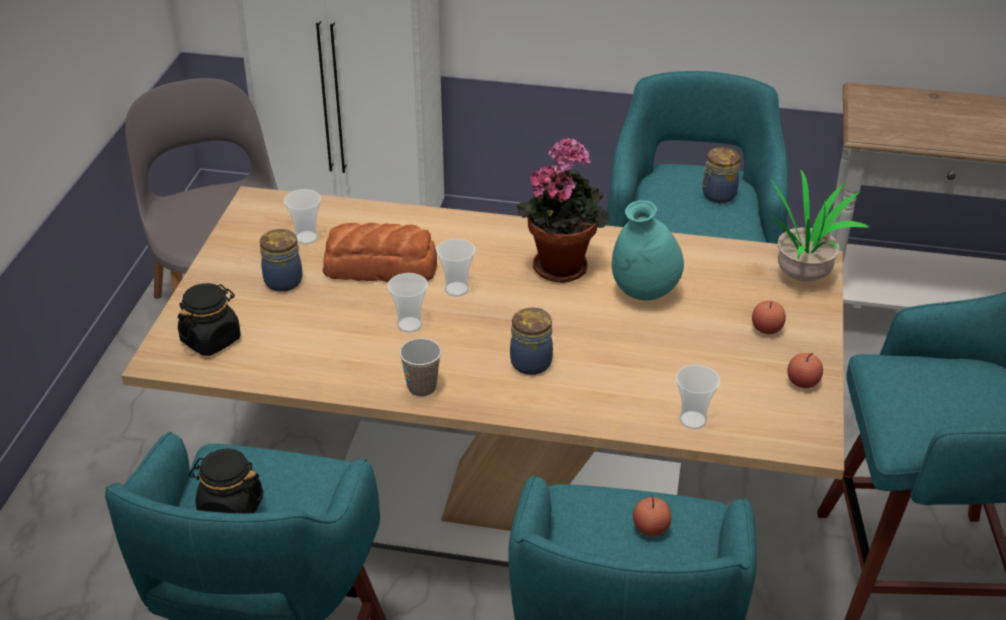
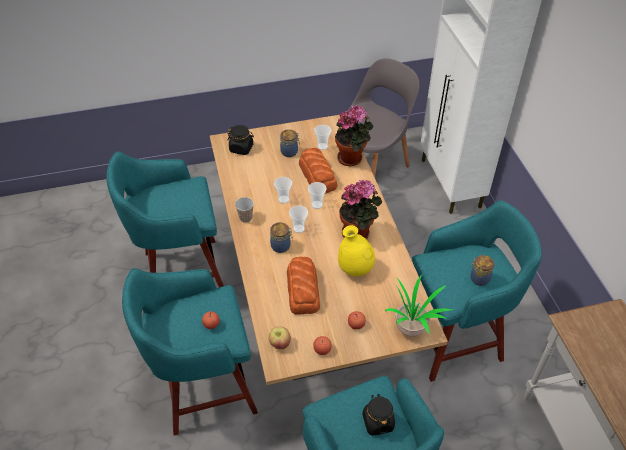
camera: 65 degrees right, 10 degrees up
black jar [189,448,264,513] -> black jar moved to [362,394,395,436]
turquoise vase [612,200,684,301] -> yellow vase [338,225,375,276]
cup [676,365,720,429] -> cup moved to [289,206,308,233]
none -> apple [268,326,291,350]
none -> bread [287,257,320,314]
none -> potted plant [335,105,374,166]

